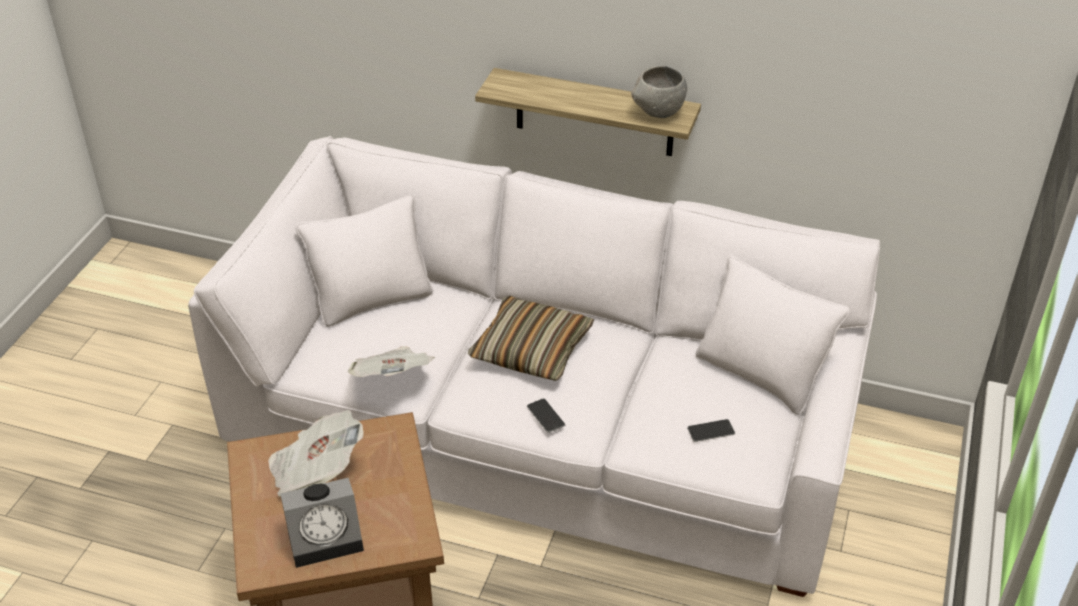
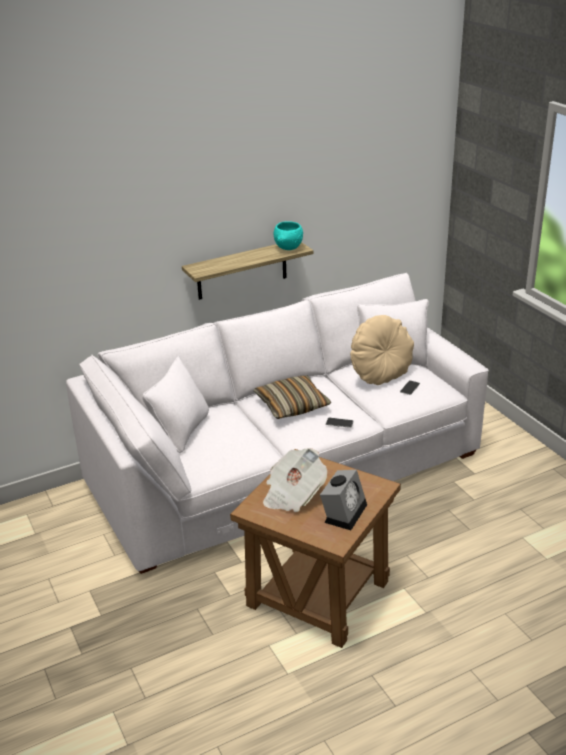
camera: 45 degrees left, 10 degrees down
newspaper [347,346,435,377] -> none
grey bowl [631,65,687,118] -> turquoise bowl [273,221,303,250]
none -> beige pillow [350,315,414,385]

